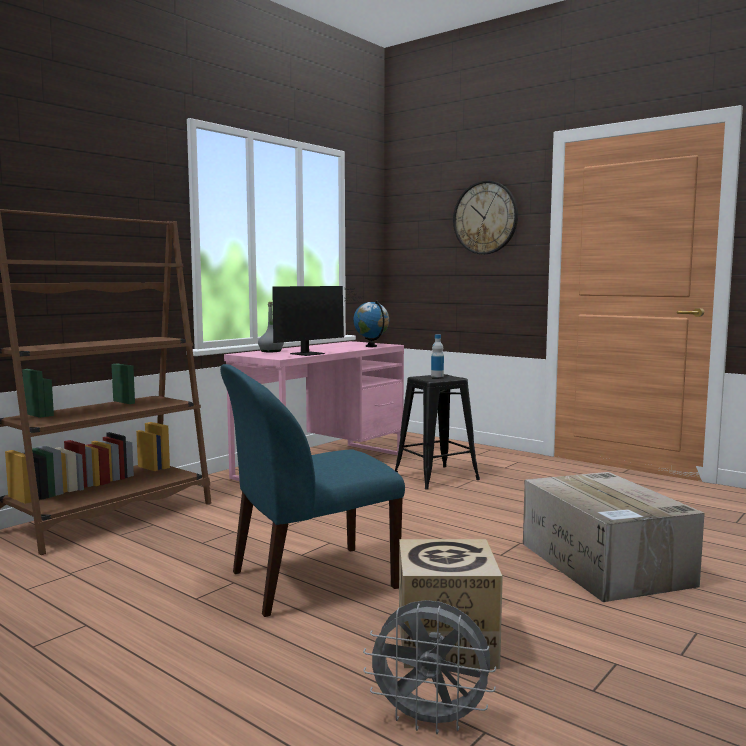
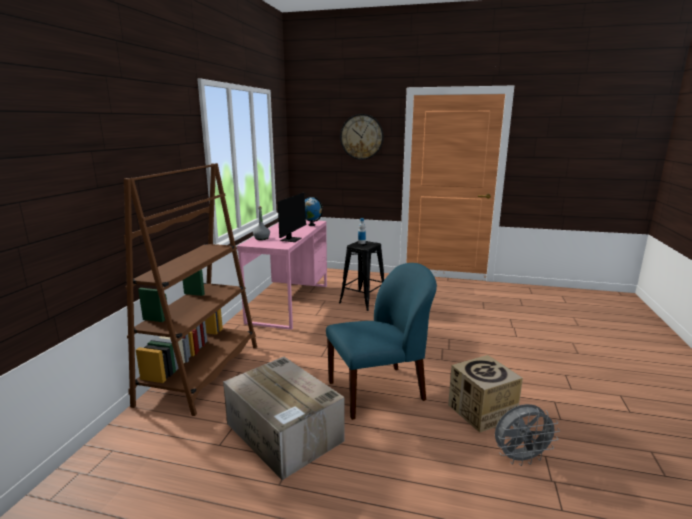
camera: 25 degrees left, 10 degrees up
blue chair [220,364,405,617] -> blue chair turned 150 degrees counterclockwise [326,263,437,420]
cardboard box [523,472,705,602] -> cardboard box moved to [223,357,345,480]

